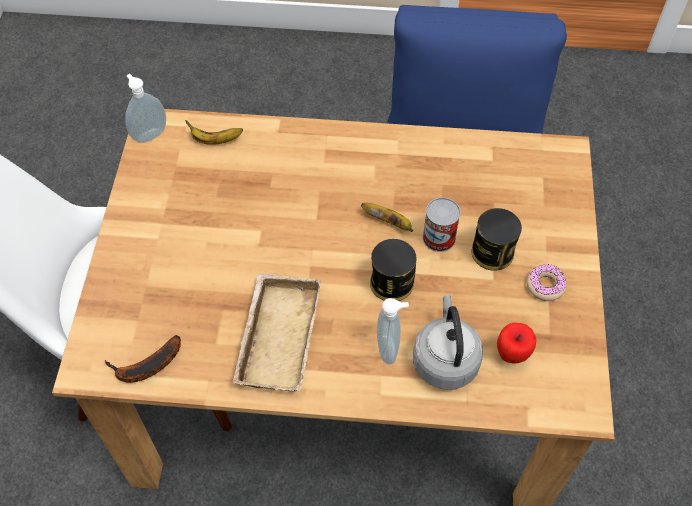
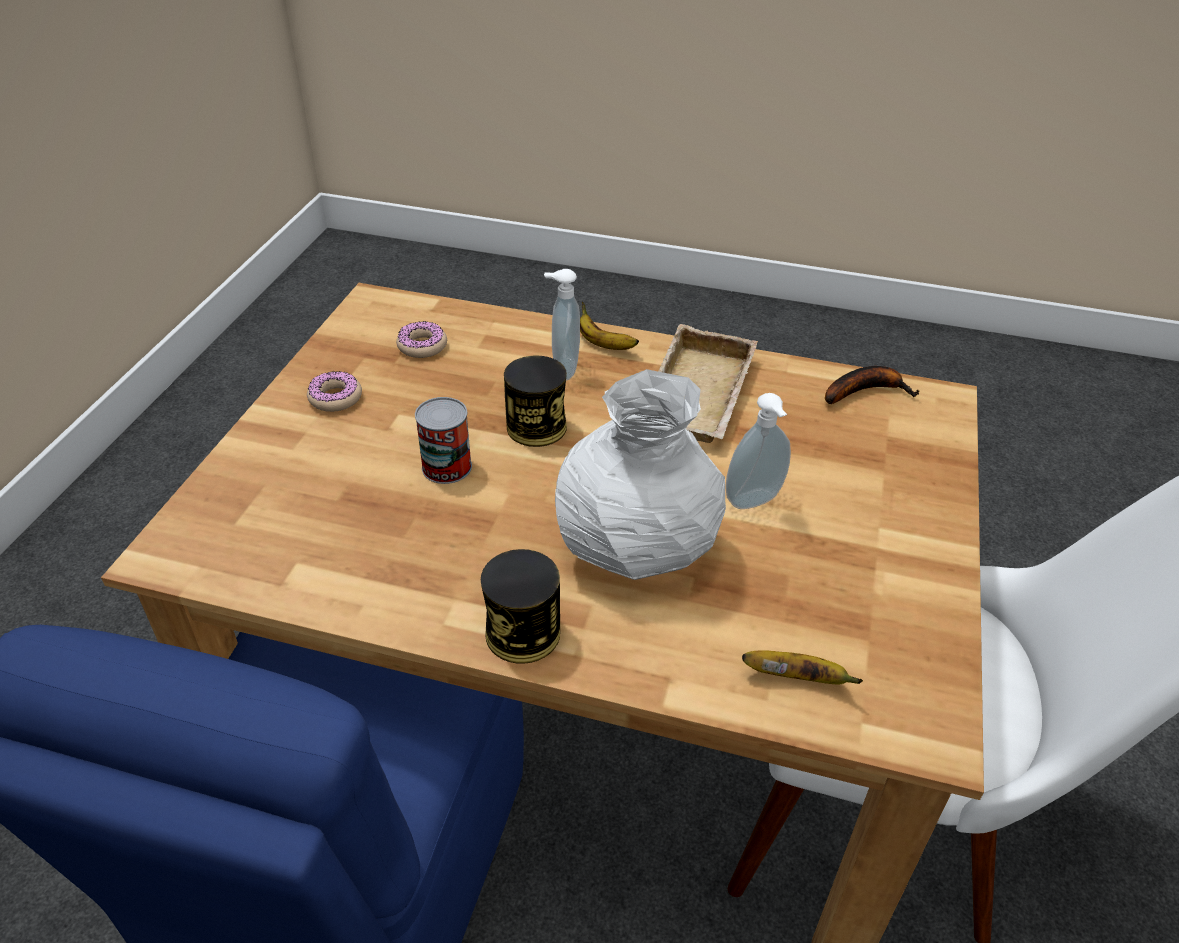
camera: 170 degrees left, 15 degrees down
soap dispenser [125,74,166,143] -> soap dispenser moved to [725,393,791,509]
banana [361,202,413,232] -> banana moved to [580,302,639,350]
grey kettle [413,294,483,390] -> none
can [471,208,522,271] -> can moved to [481,549,560,664]
apple [497,322,536,364] -> donut [396,321,447,358]
none -> white vase [555,369,726,580]

